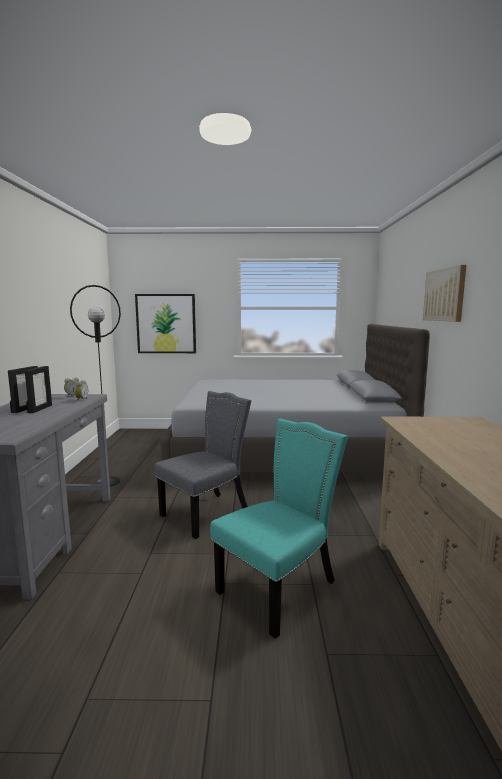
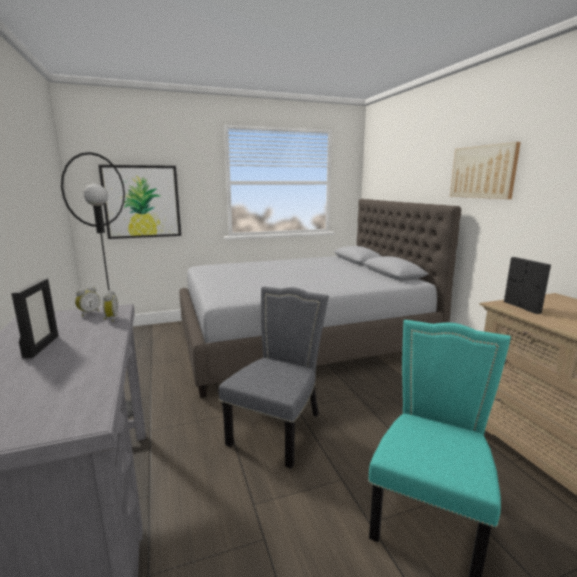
camera: 20 degrees left, 5 degrees up
picture frame [25,366,52,413] -> picture frame moved to [504,257,551,314]

